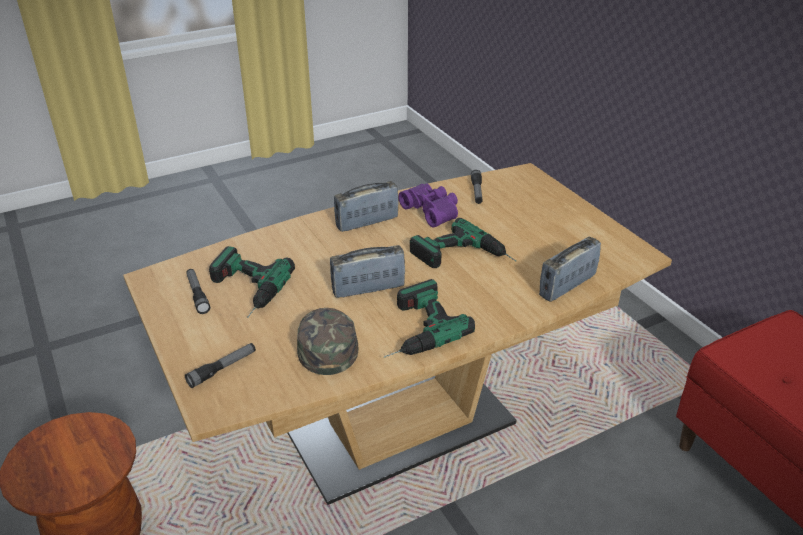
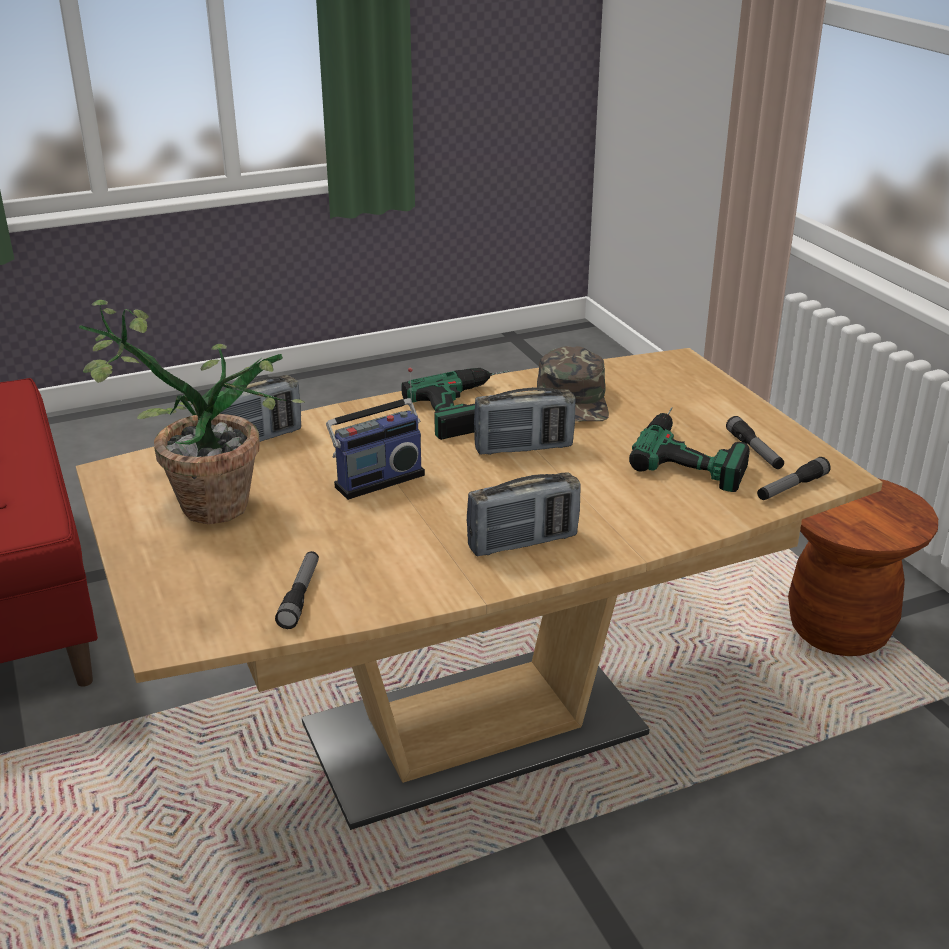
camera: 175 degrees left, 5 degrees down
flashlight [185,343,256,388] -> flashlight moved to [757,457,831,500]
purple binoculars [398,183,458,228] -> none
power drill [410,218,517,268] -> radio [326,368,425,500]
none -> potted plant [79,300,304,524]

